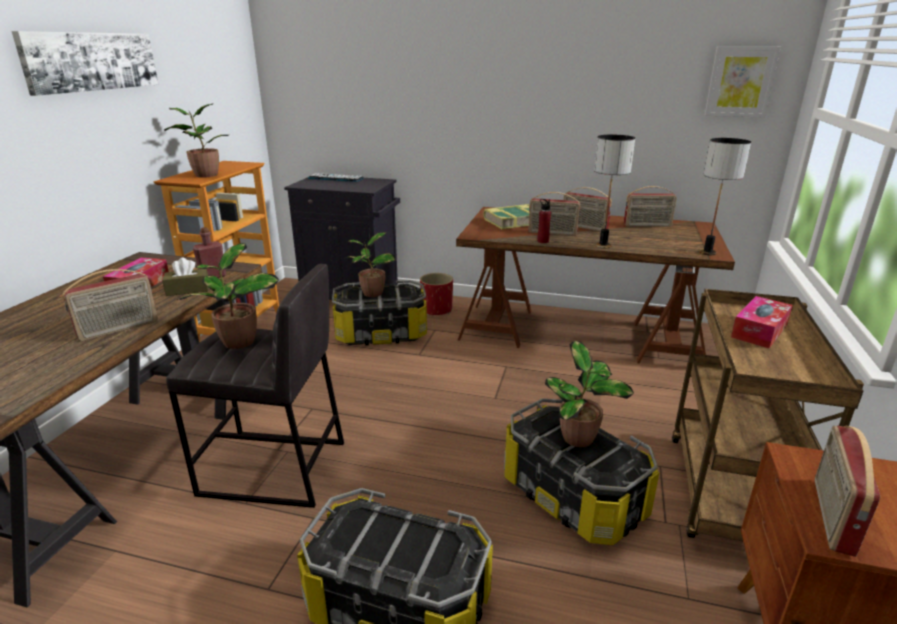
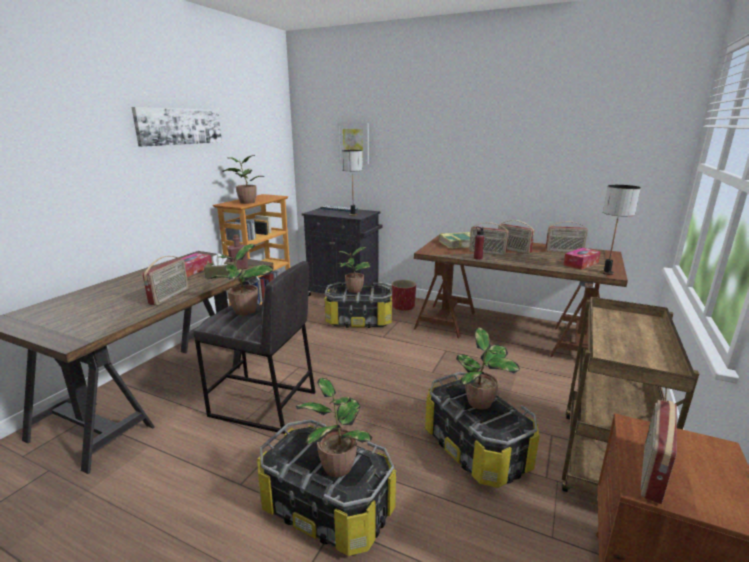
camera: 10 degrees right, 5 degrees down
radio [63,269,158,341] -> radio turned 45 degrees counterclockwise [142,256,188,305]
table lamp [594,135,635,249] -> table lamp moved to [342,150,363,216]
picture [705,46,781,118] -> picture moved to [337,123,369,164]
tissue box [731,296,793,348] -> tissue box moved to [564,248,601,270]
none -> potted plant [296,378,372,477]

